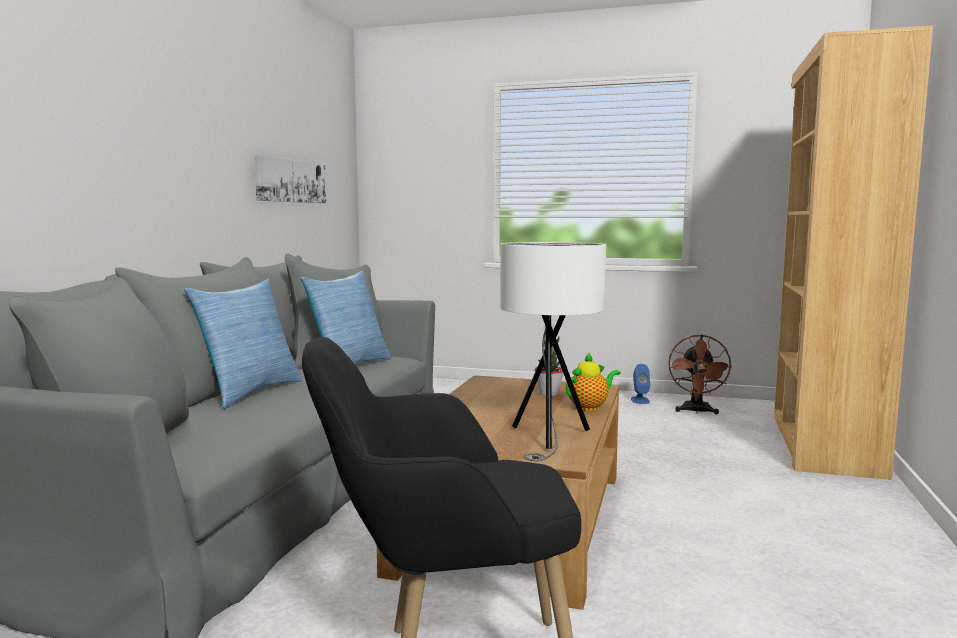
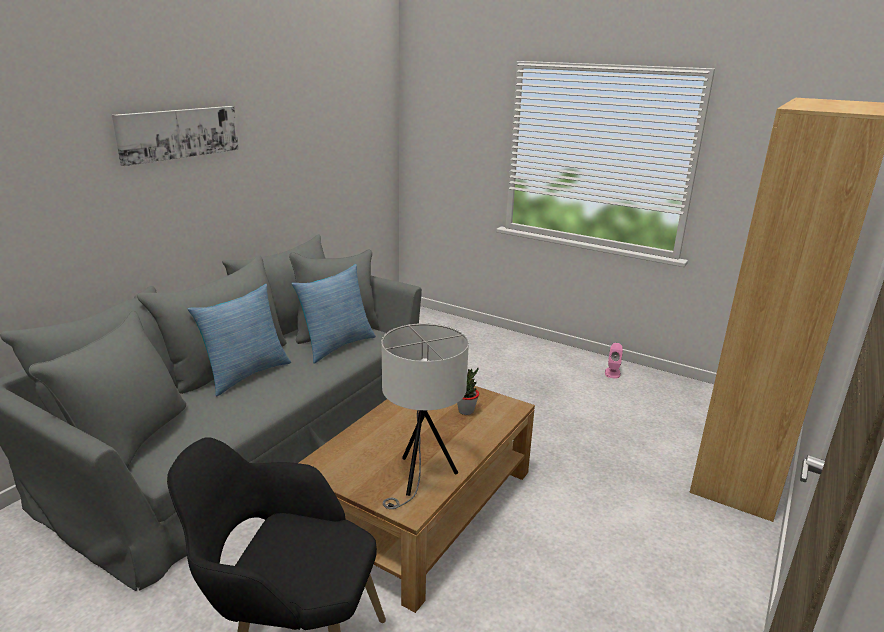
camera: 15 degrees right, 15 degrees up
picture [254,155,326,203] -> picture moved to [112,106,239,166]
teapot [566,353,621,411] -> none
blue speaker [631,364,650,404] -> pink speaker [605,343,623,379]
brown fan [668,335,732,414] -> none

